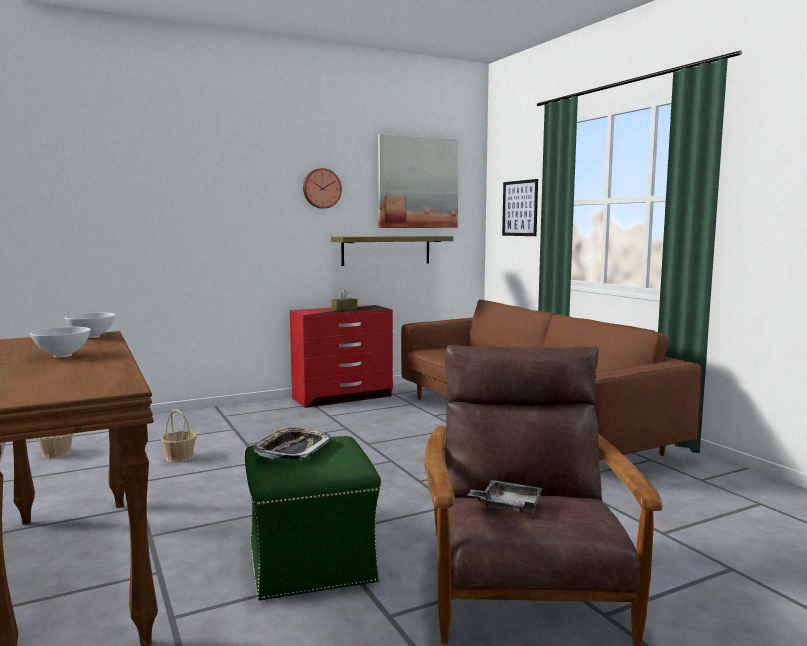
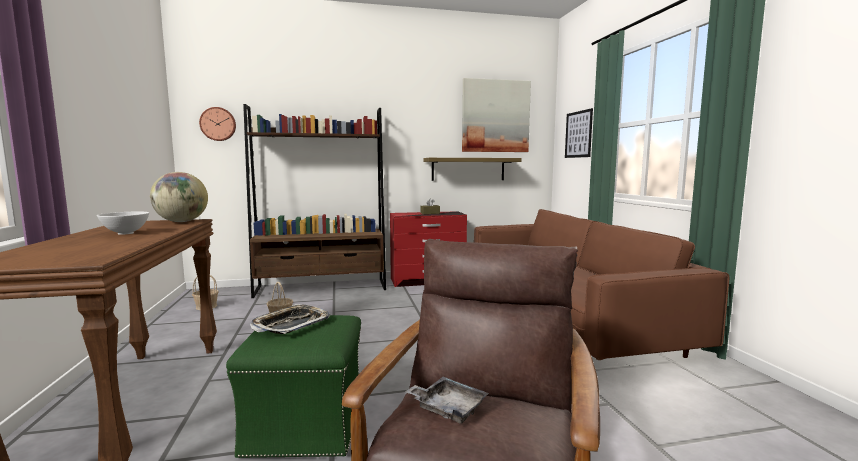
camera: 15 degrees right, 0 degrees up
white bowl [65,313,116,338] -> globe [150,172,208,222]
wall clock [303,168,342,209] -> wall clock moved to [199,107,236,141]
none -> brown bookcase [243,104,386,298]

